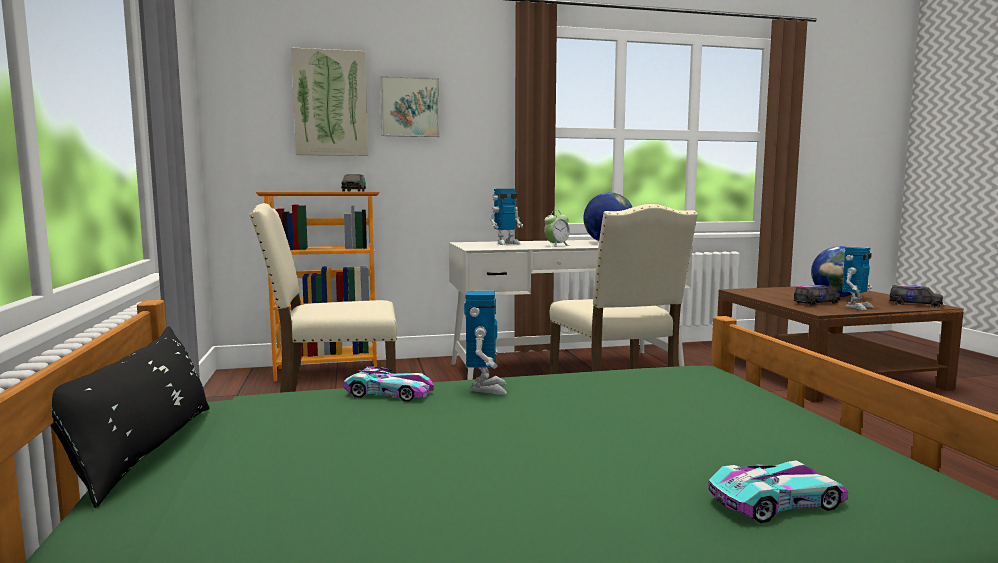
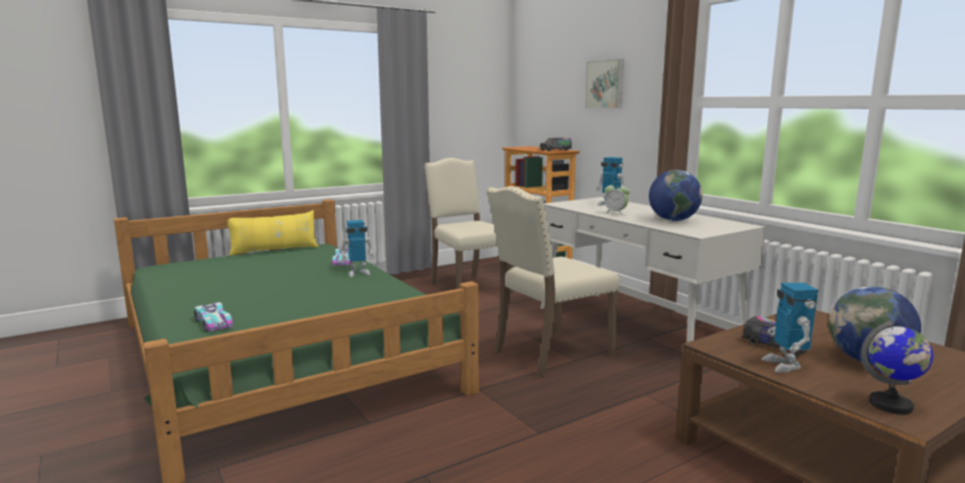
camera: 70 degrees right, 5 degrees up
black pillow [50,326,210,508] -> yellow pillow [227,210,318,256]
picture [291,47,368,156] -> none
toy robot [842,247,874,310] -> toy robot turned 60 degrees clockwise [761,283,818,373]
toy truck [889,285,943,308] -> globe [861,320,933,415]

